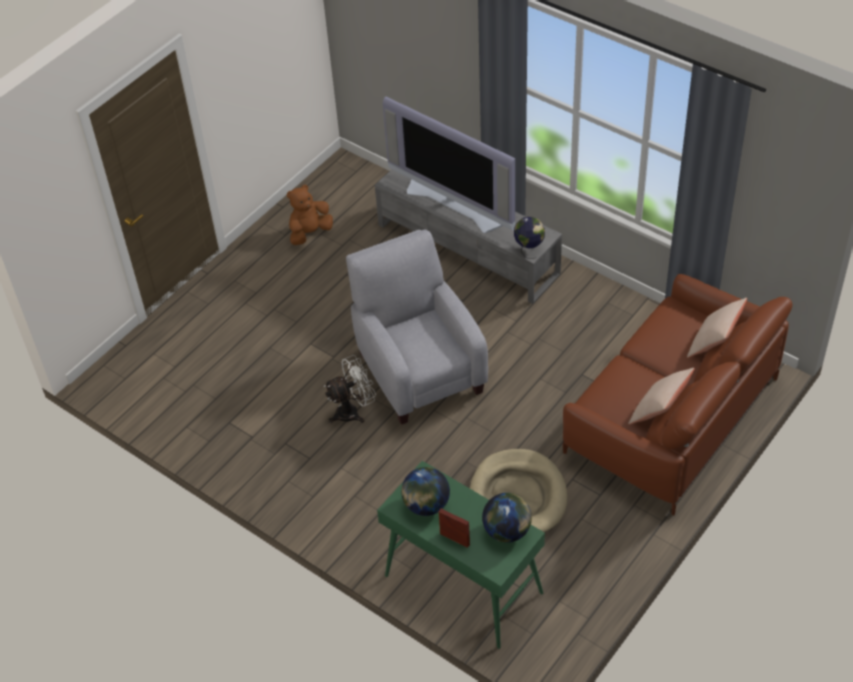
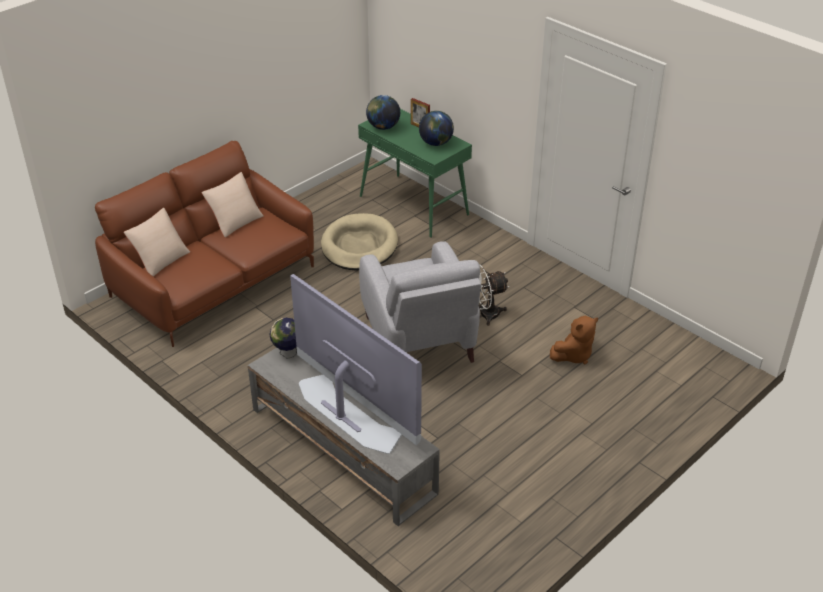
camera: 175 degrees left, 10 degrees down
brown plush toy [287,185,333,245] -> brown plush toy moved to [550,316,598,364]

